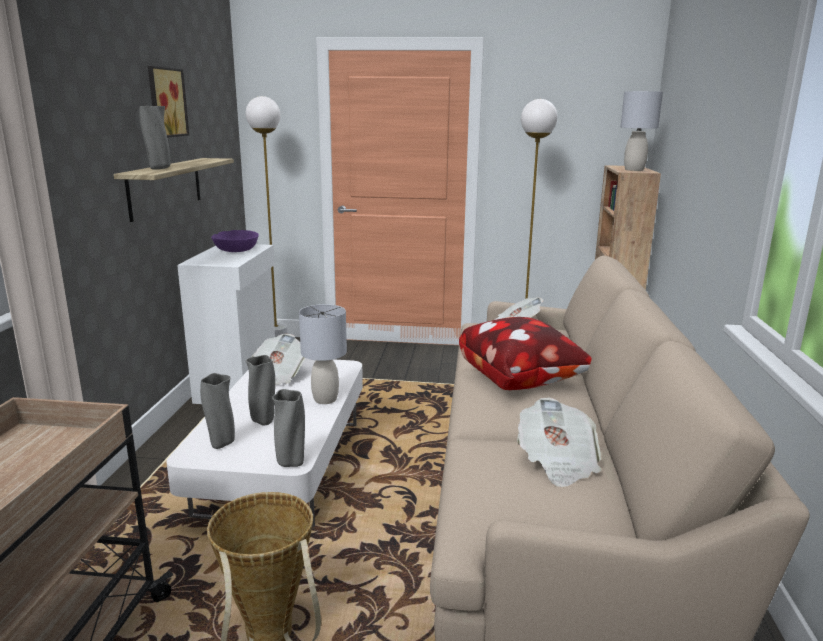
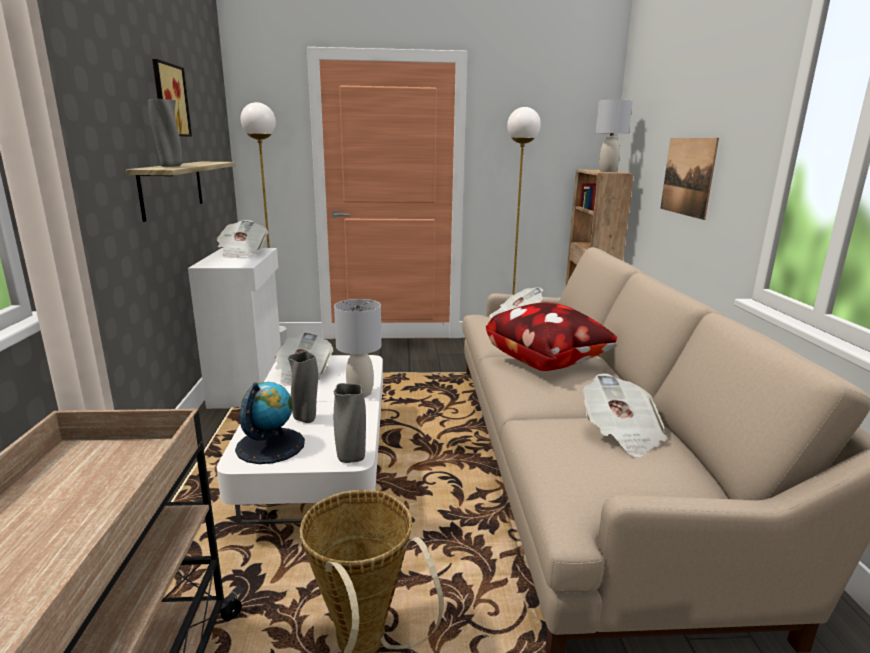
camera: 10 degrees left, 0 degrees up
grey vase [200,373,235,449] -> globe [235,382,305,464]
purple bowl [211,230,259,252] -> newspaper [217,220,268,258]
none -> picture [660,138,719,220]

